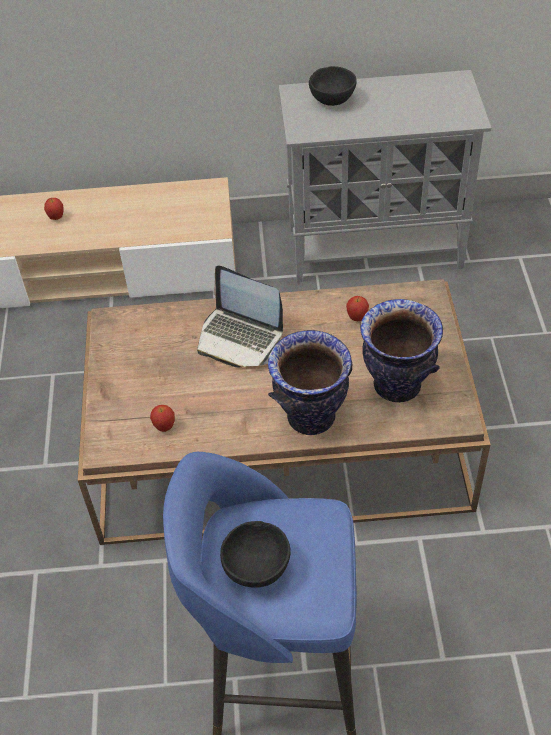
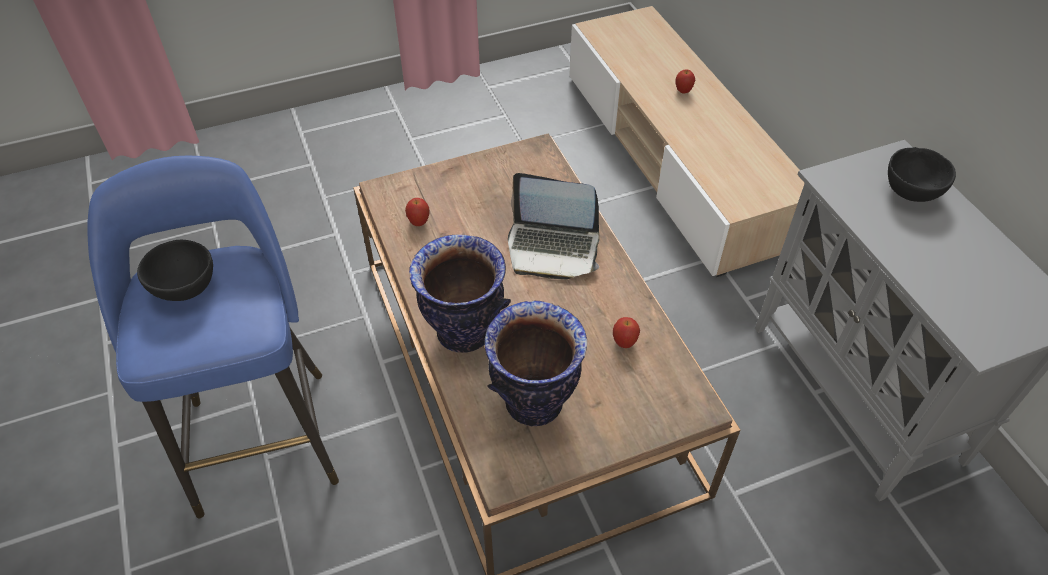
camera: 70 degrees right, 0 degrees up
laptop [197,265,283,368] -> laptop turned 90 degrees counterclockwise [508,173,600,280]

